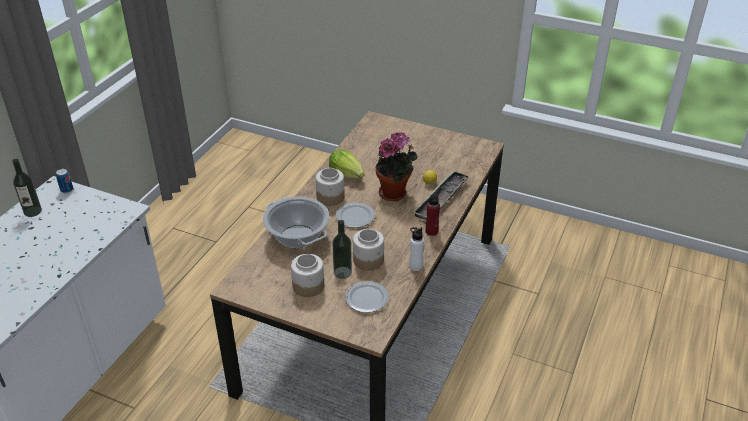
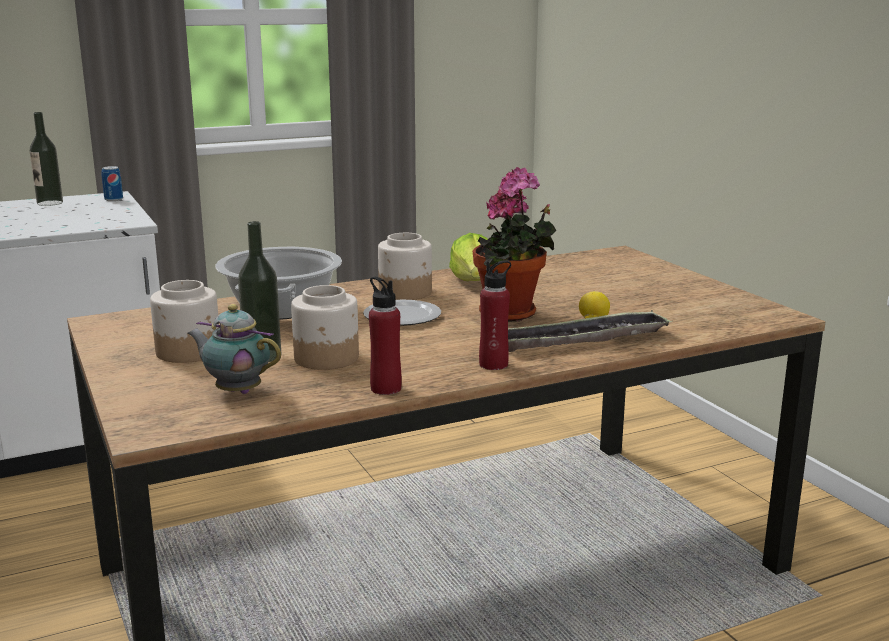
camera: 40 degrees right, 20 degrees down
plate [345,281,389,313] -> teapot [188,304,281,394]
white bottle [409,227,424,271] -> red bottle [369,277,402,395]

